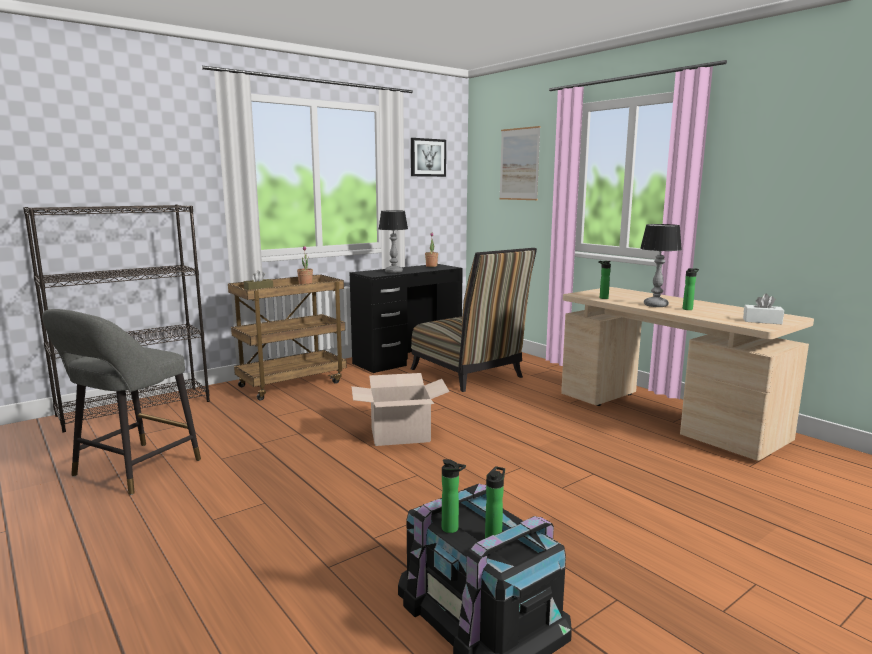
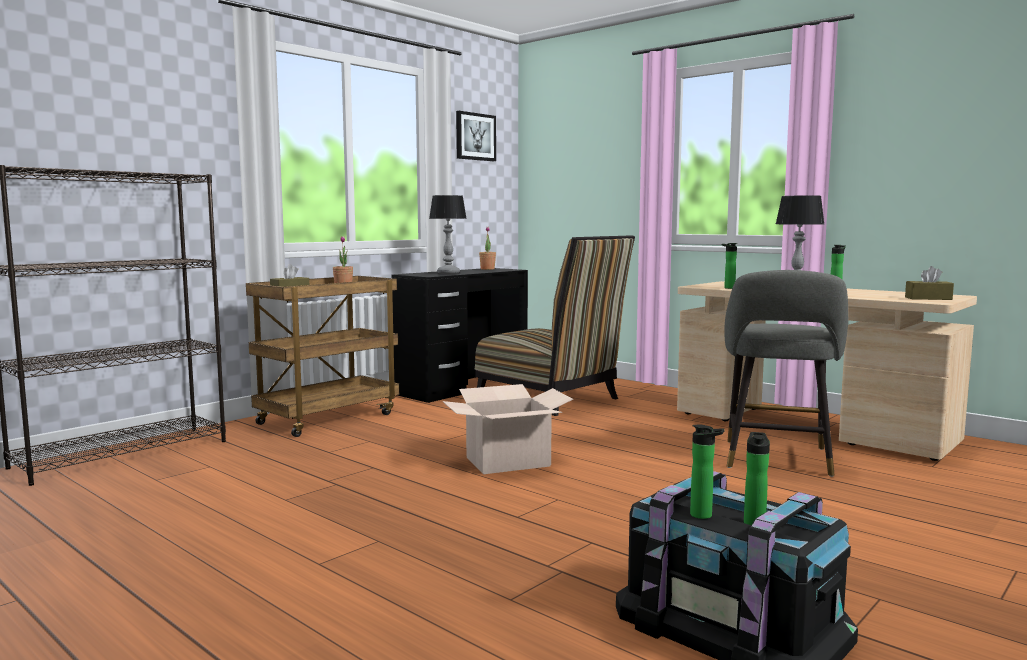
camera: 10 degrees left, 5 degrees down
grey stool [42,309,201,495] -> grey stool moved to [724,270,848,477]
picture [499,126,541,200] -> none
white tissue box [743,294,784,324] -> brown tissue box [905,266,954,300]

